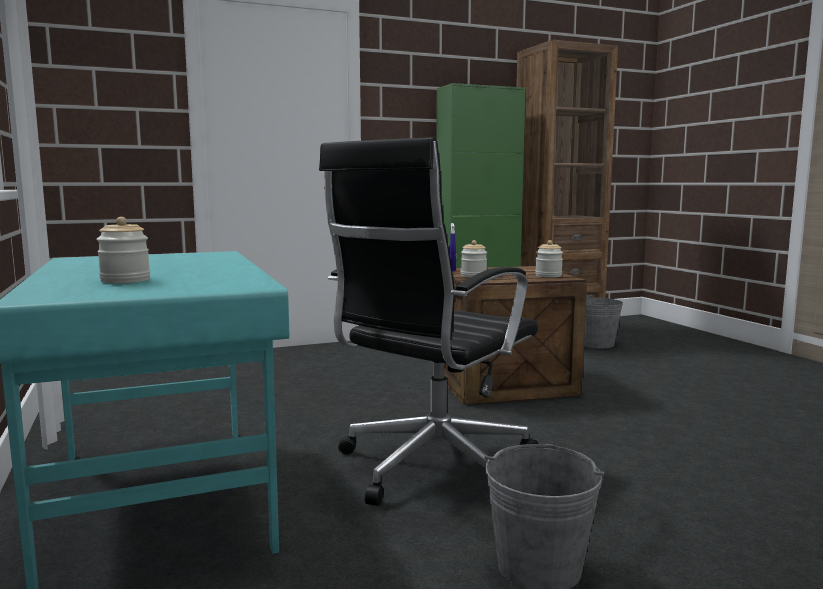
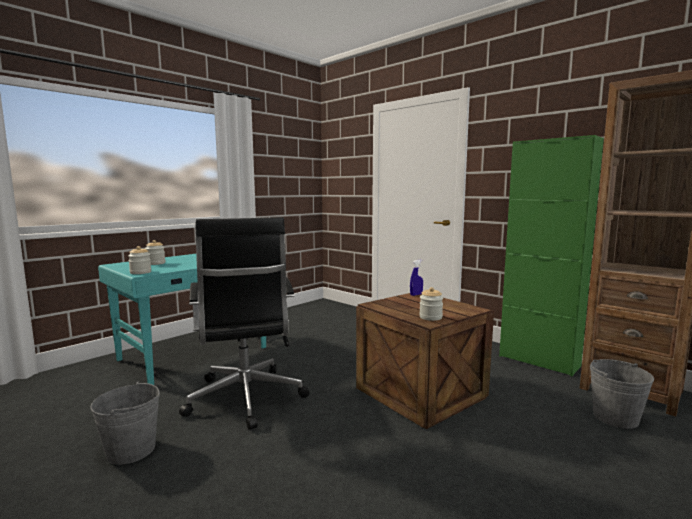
camera: 65 degrees right, 0 degrees up
black office chair [319,137,538,506] -> black office chair turned 120 degrees counterclockwise [179,217,309,430]
jar [460,240,487,278] -> jar moved to [128,246,151,274]

